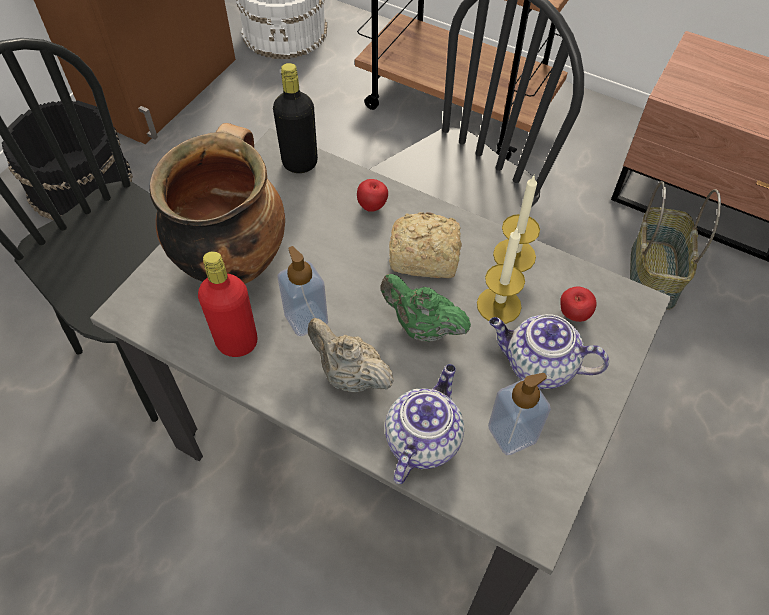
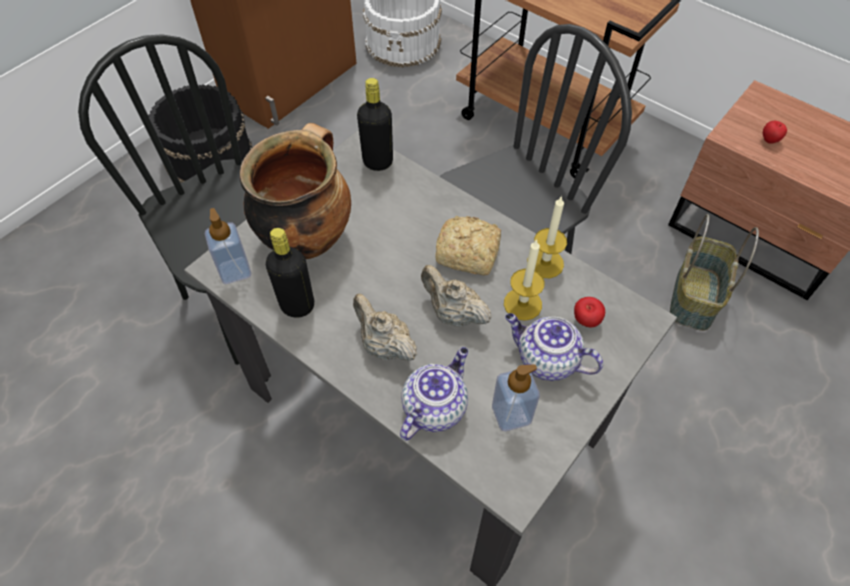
camera: 10 degrees right, 0 degrees up
red bottle [198,251,258,357] -> black bottle [266,228,314,317]
soap dispenser [277,246,328,336] -> soap dispenser moved to [205,208,251,284]
apple [357,179,388,212] -> apple moved to [763,121,787,143]
green teapot [380,274,471,342] -> beige teapot [421,265,491,327]

